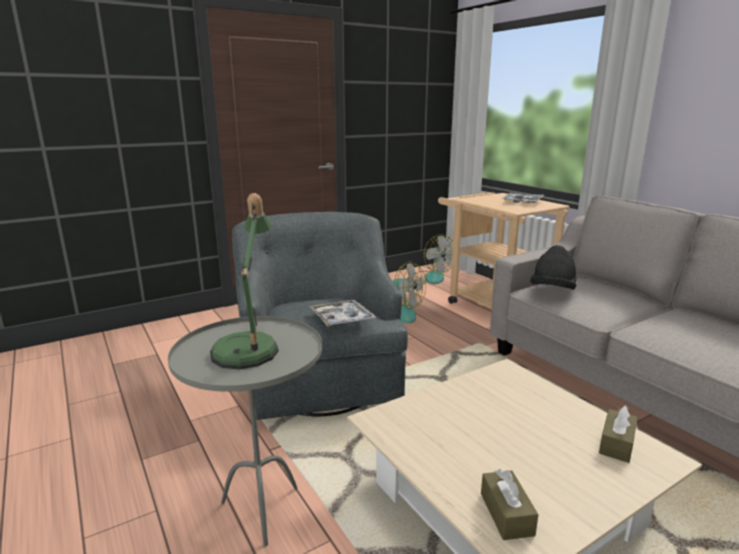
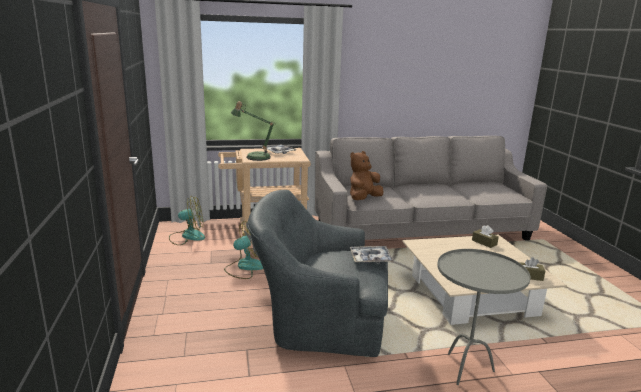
camera: 70 degrees left, 0 degrees up
table lamp [210,193,279,369] -> table lamp moved to [231,101,276,161]
black hat [530,245,577,290] -> brown plush toy [350,151,384,200]

